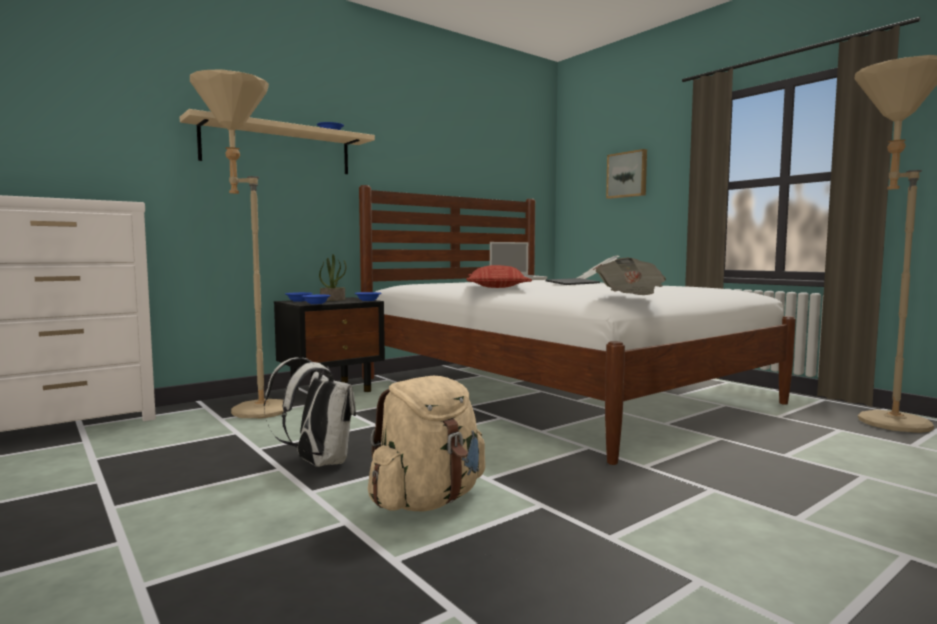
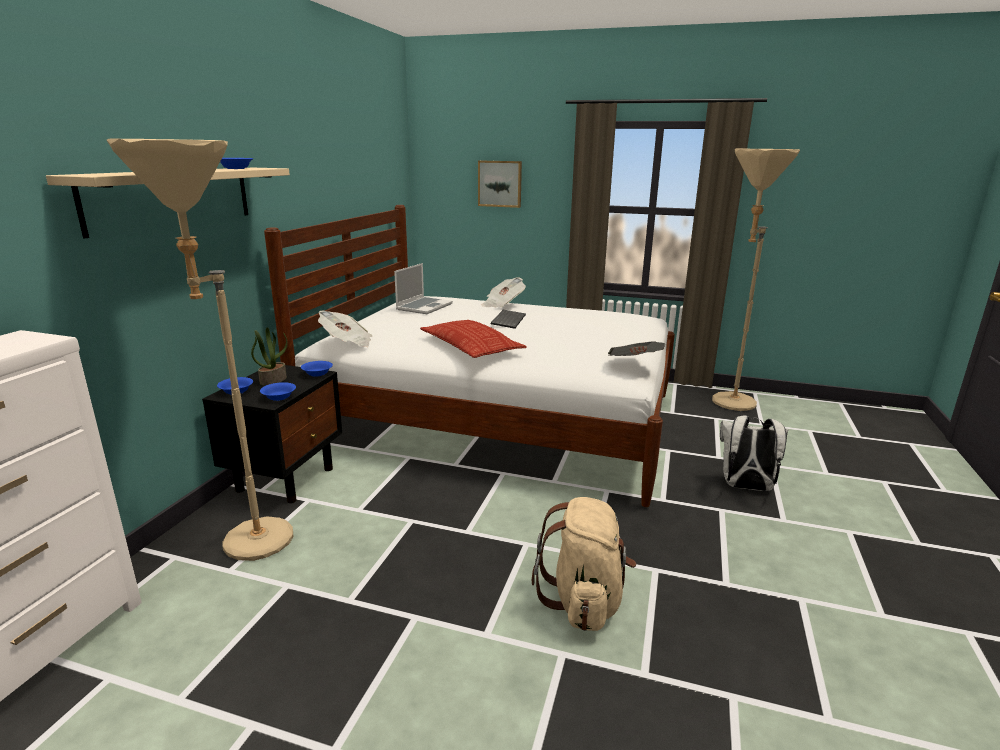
camera: 35 degrees left, 15 degrees up
white backpack [264,357,356,467] -> white backpack moved to [720,415,788,491]
none -> newspaper [318,311,372,347]

